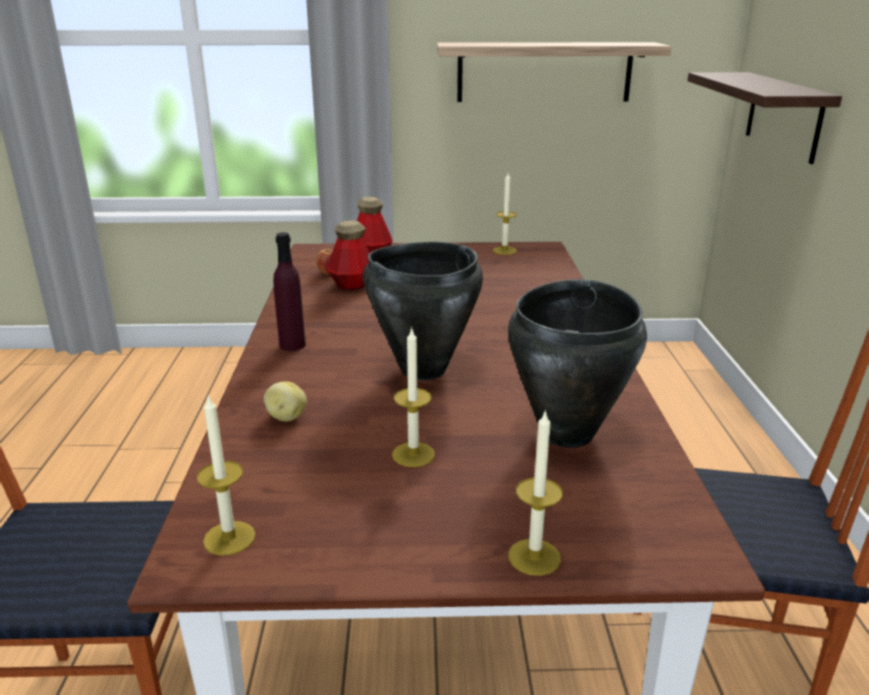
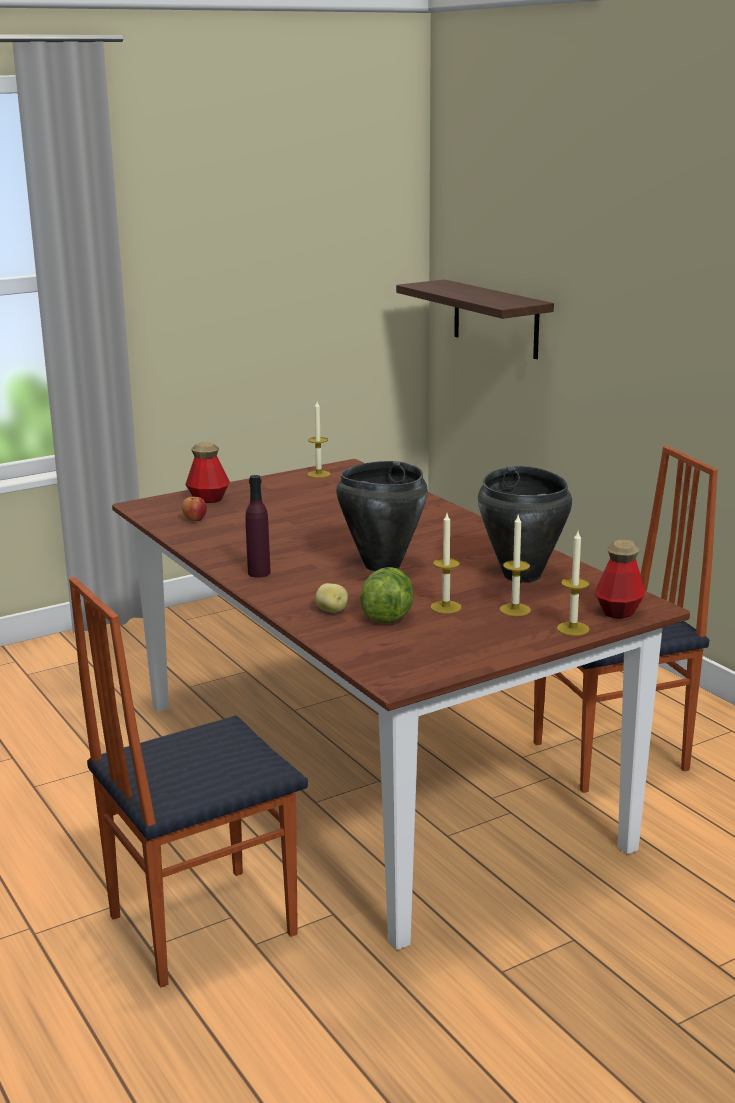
camera: 30 degrees left, 5 degrees down
candle [197,394,256,556] -> candle moved to [500,515,531,616]
bottle [327,221,370,290] -> bottle moved to [595,539,645,618]
shelf [437,42,671,102] -> none
none -> lettuce [360,567,413,623]

